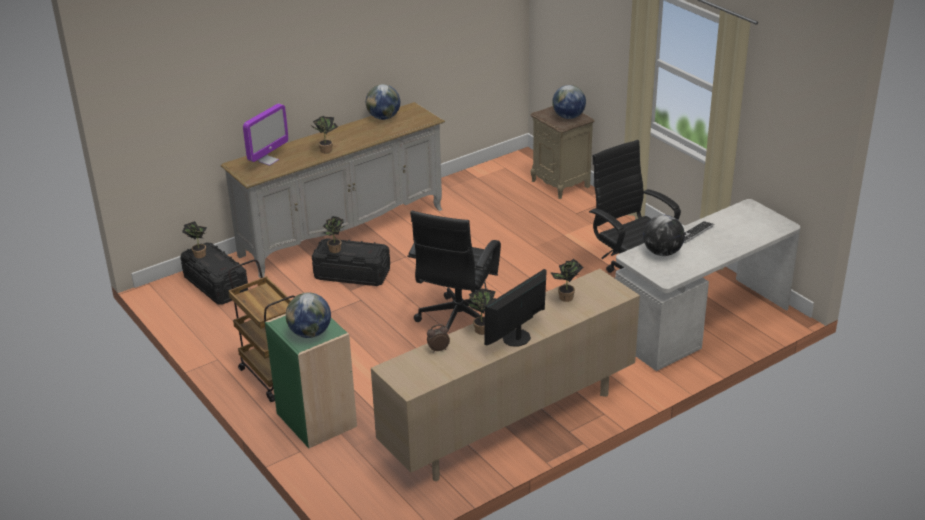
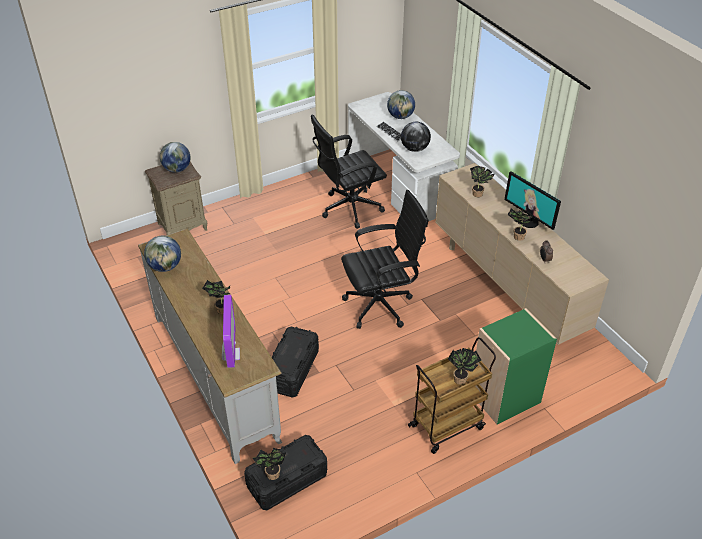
camera: 85 degrees left, 10 degrees up
monitor [243,104,288,166] -> monitor turned 45 degrees clockwise [222,295,240,368]
globe [286,293,331,338] -> globe moved to [387,90,415,119]
potted plant [323,216,345,253] -> potted plant moved to [448,348,481,385]
black office chair [407,211,501,330] -> black office chair turned 45 degrees counterclockwise [341,190,429,329]

